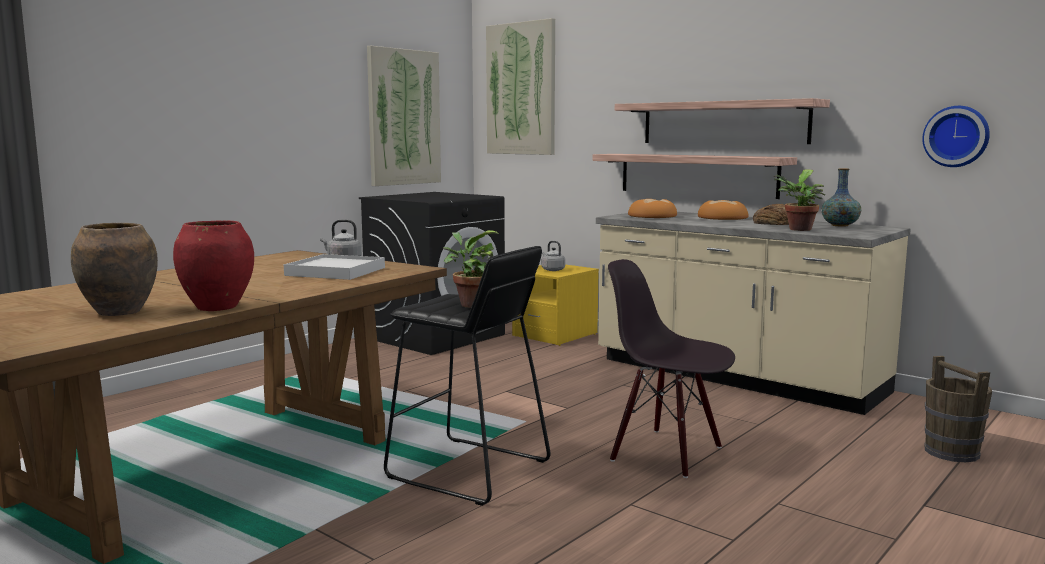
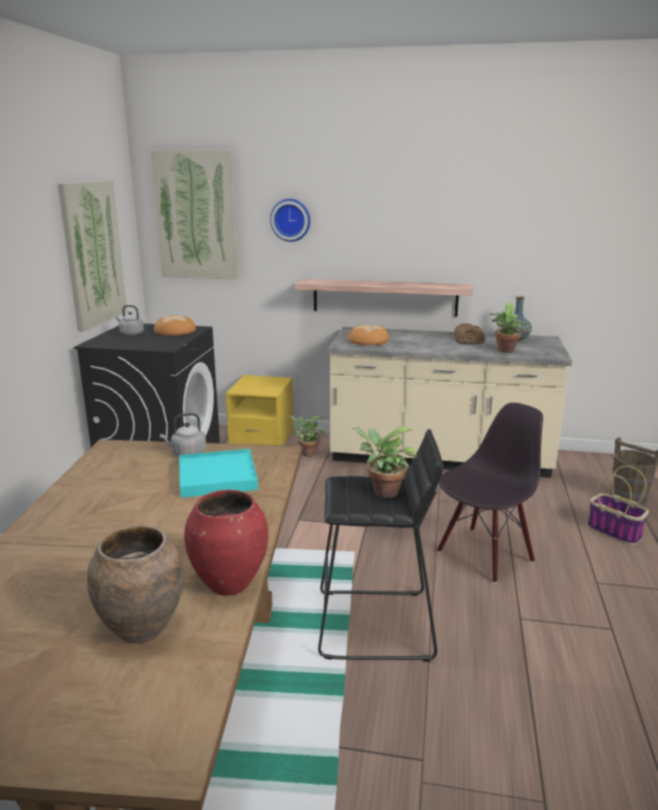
camera: 30 degrees left, 10 degrees up
white tray [284,254,385,280] -> turquoise tray [179,449,258,498]
grey kettle [542,241,565,271] -> grey kettle moved to [116,305,144,336]
black chair [608,259,735,478] -> black chair turned 135 degrees clockwise [437,403,543,583]
shelf [615,98,830,144] -> none
bread [698,200,749,220] -> bread moved to [154,315,196,336]
wall clock [922,106,990,167] -> wall clock moved to [270,199,310,242]
none -> potted plant [290,415,324,457]
none -> basket [587,465,649,545]

